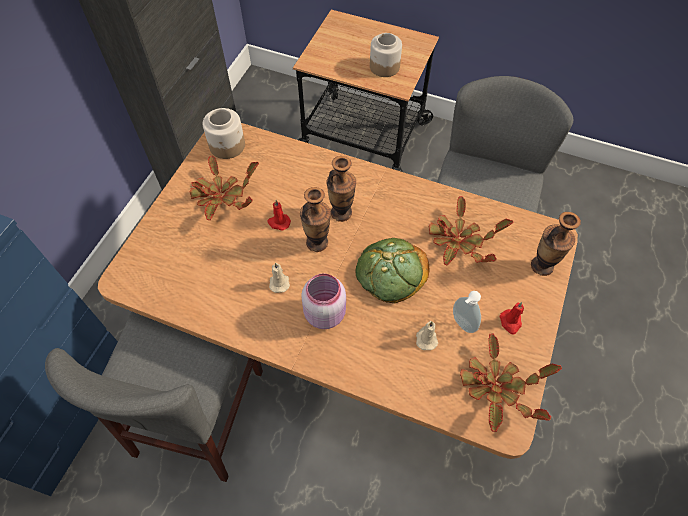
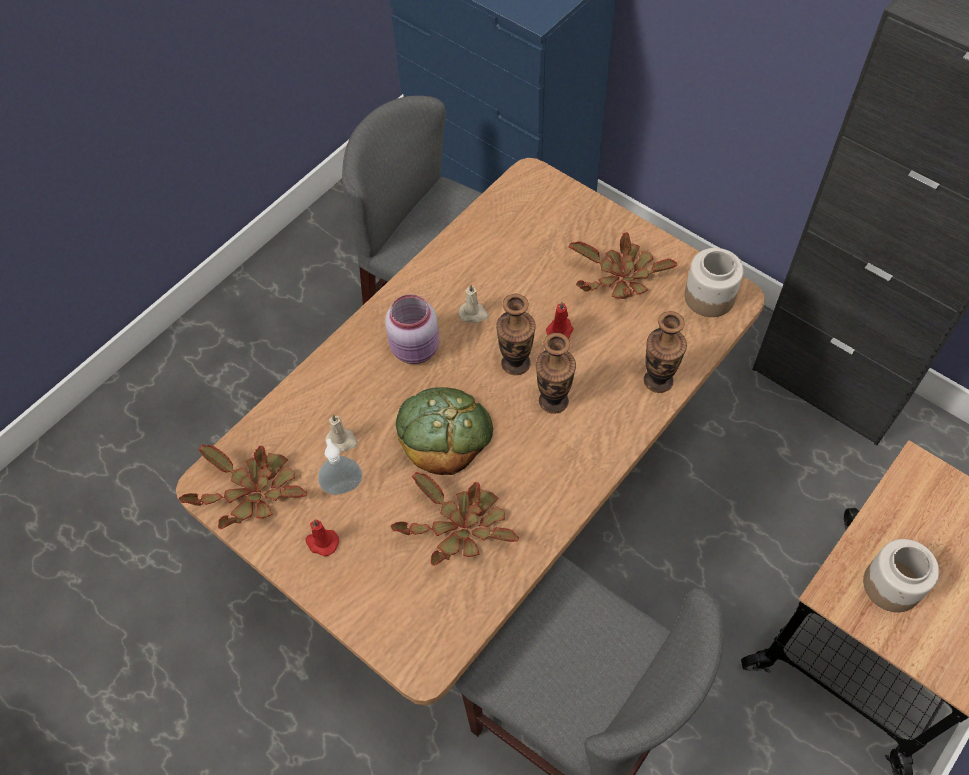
camera: 110 degrees right, 0 degrees up
vase [531,212,581,276] -> vase moved to [644,311,687,393]

